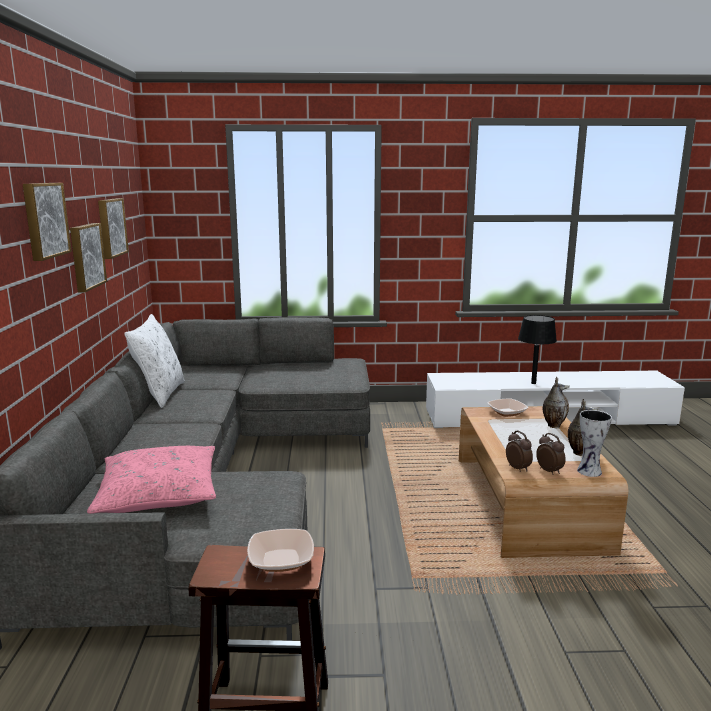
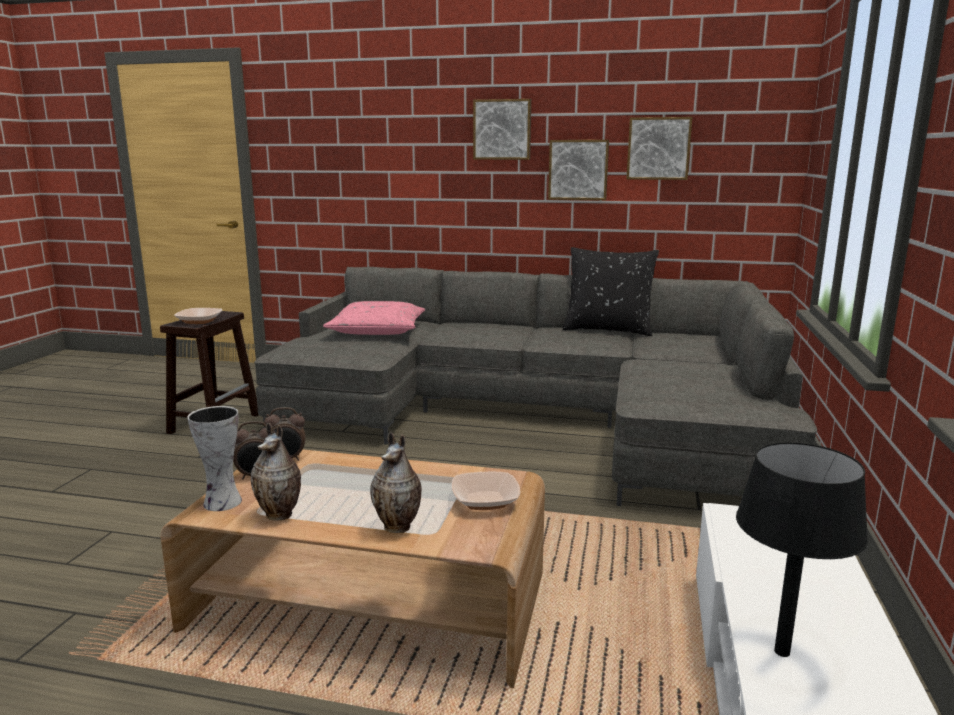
camera: 105 degrees right, 0 degrees up
white pillow [124,314,185,408] -> black pillow [563,247,659,336]

